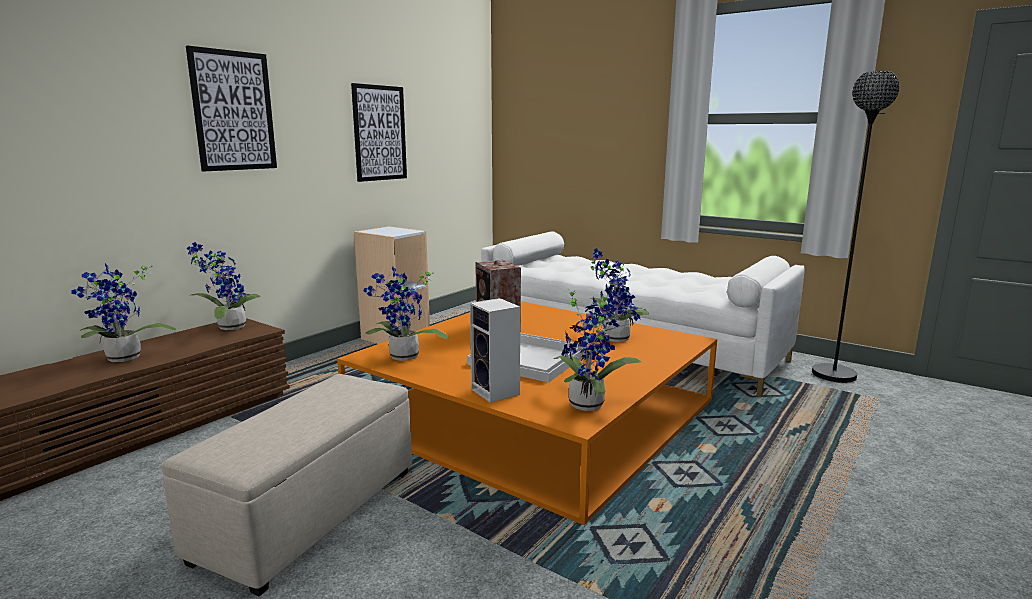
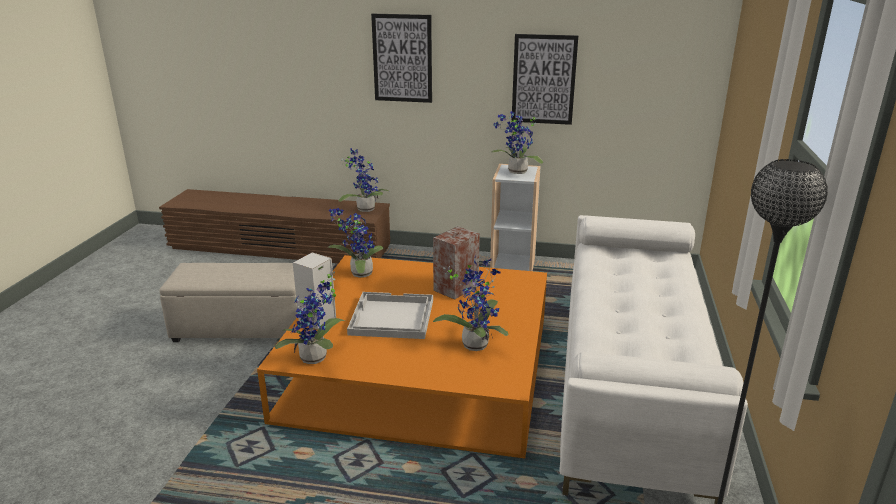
camera: 65 degrees right, 10 degrees up
potted plant [72,263,176,362] -> potted plant moved to [491,111,543,174]

